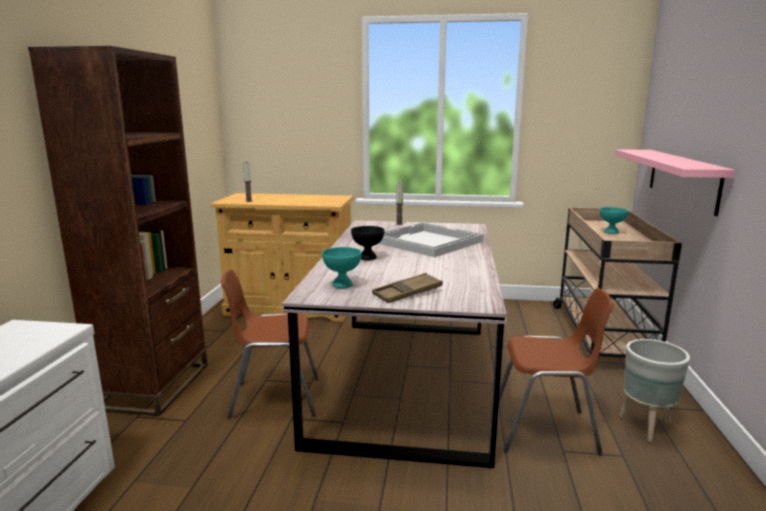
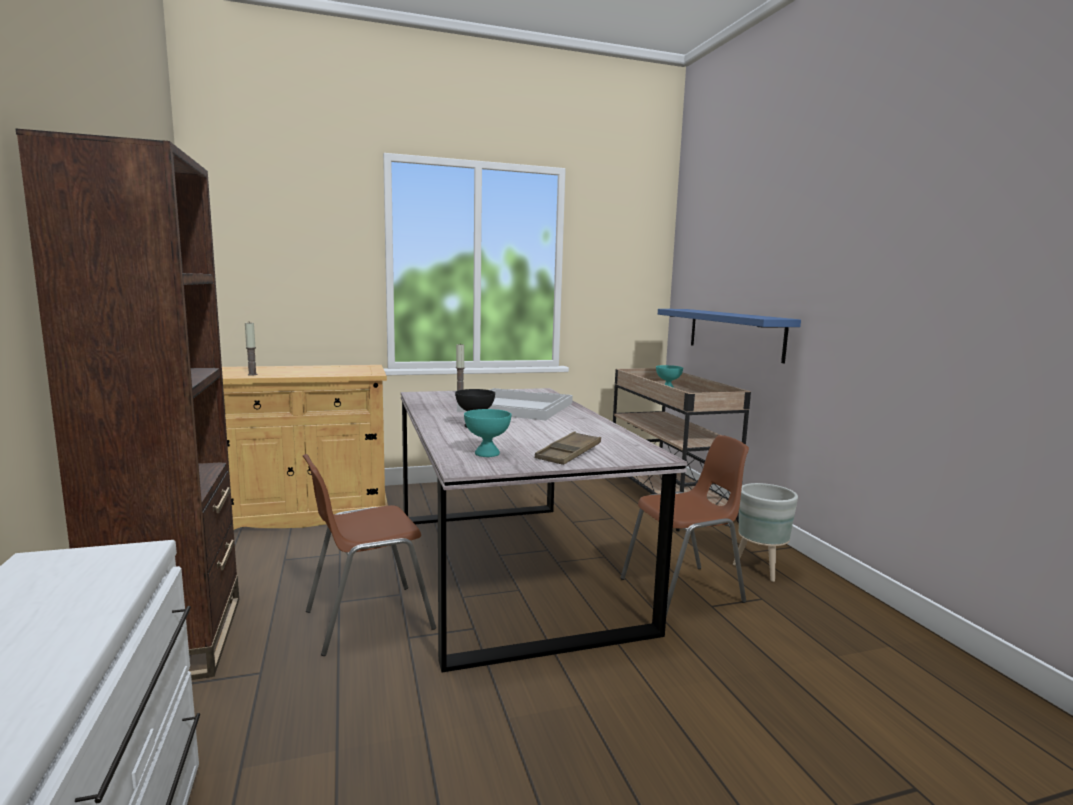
camera: 25 degrees left, 5 degrees down
pink shelf [615,149,735,216] -> blue shelf [658,309,801,363]

